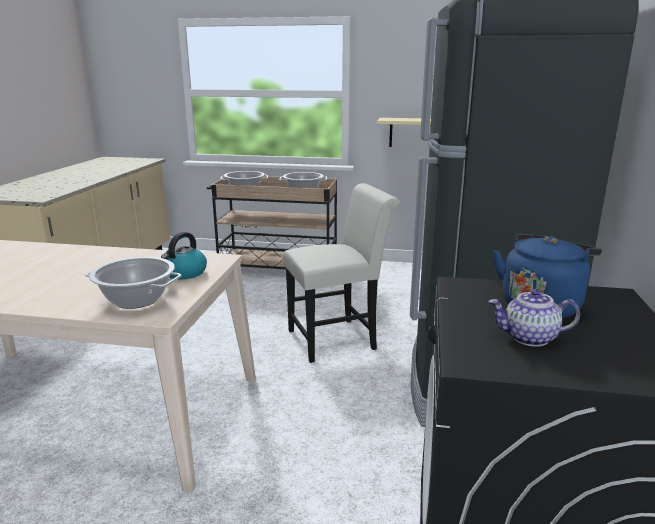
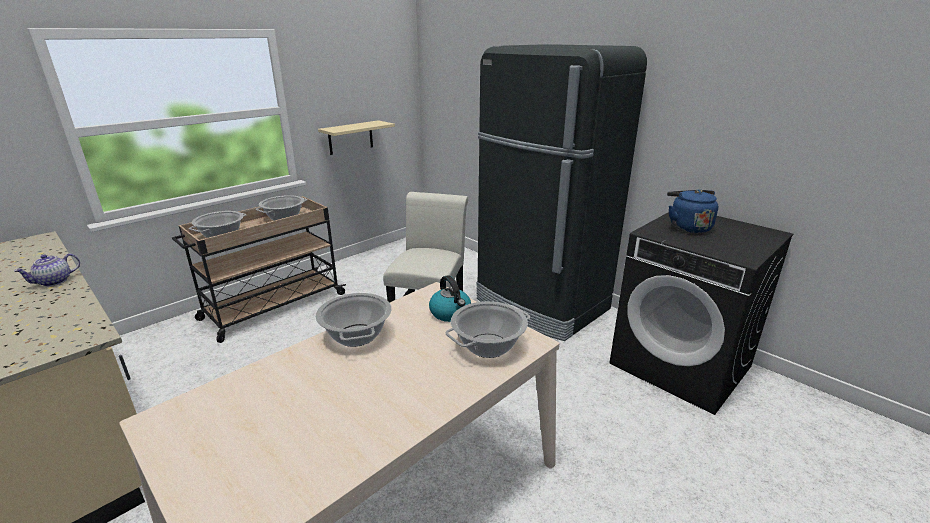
camera: 55 degrees left, 5 degrees up
teapot [489,289,580,347] -> teapot moved to [14,253,80,286]
none -> cooking pot [315,293,392,347]

